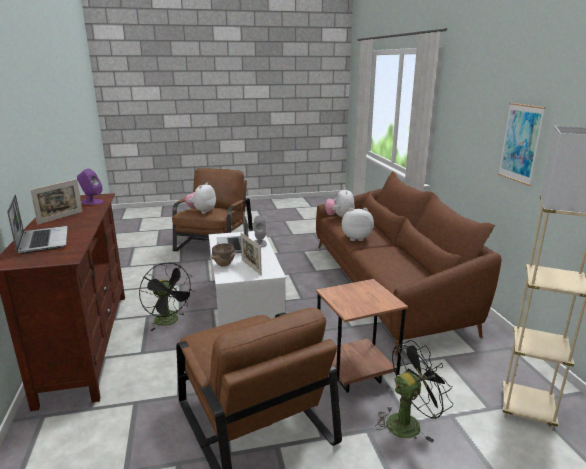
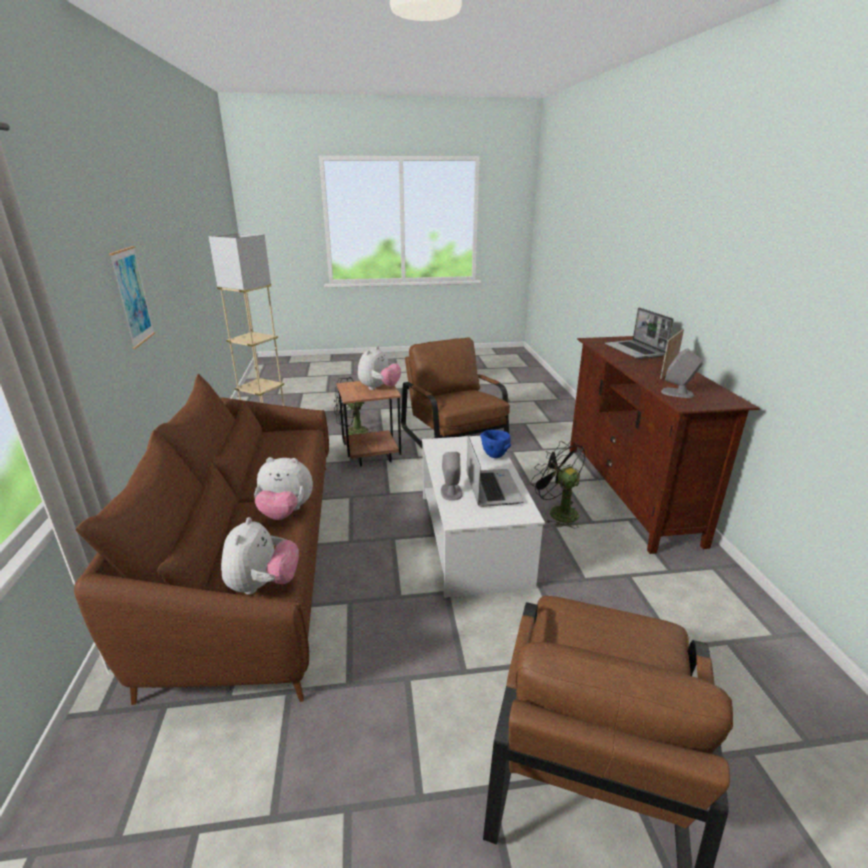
camera: 175 degrees left, 5 degrees up
purple speaker [77,169,104,205] -> grey speaker [661,348,703,398]
plush toy [185,182,216,214] -> plush toy moved to [358,346,401,390]
brown bowl [211,243,235,267] -> blue bowl [480,430,511,458]
picture frame [241,233,262,275] -> none

